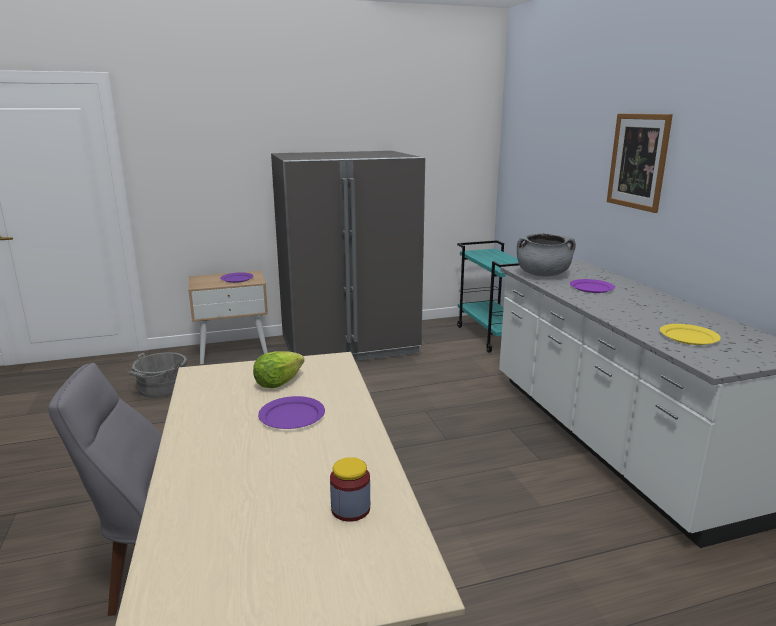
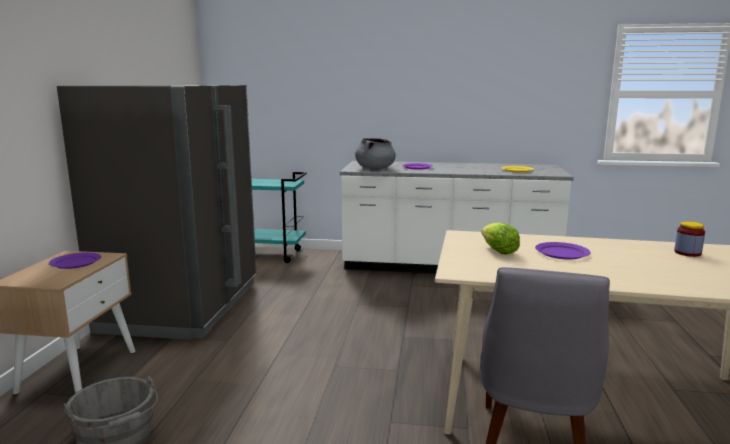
camera: 65 degrees left, 5 degrees down
picture [607,114,673,213] -> none

